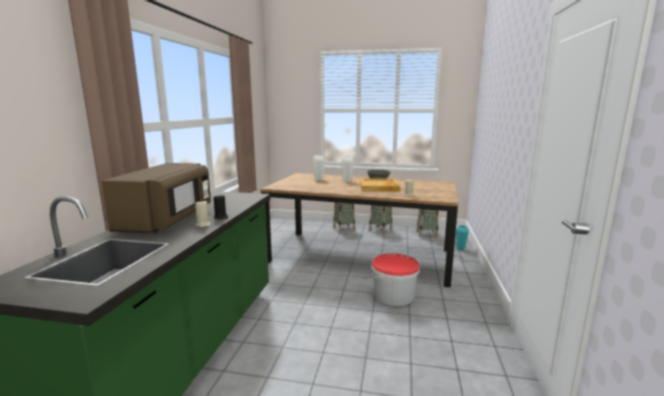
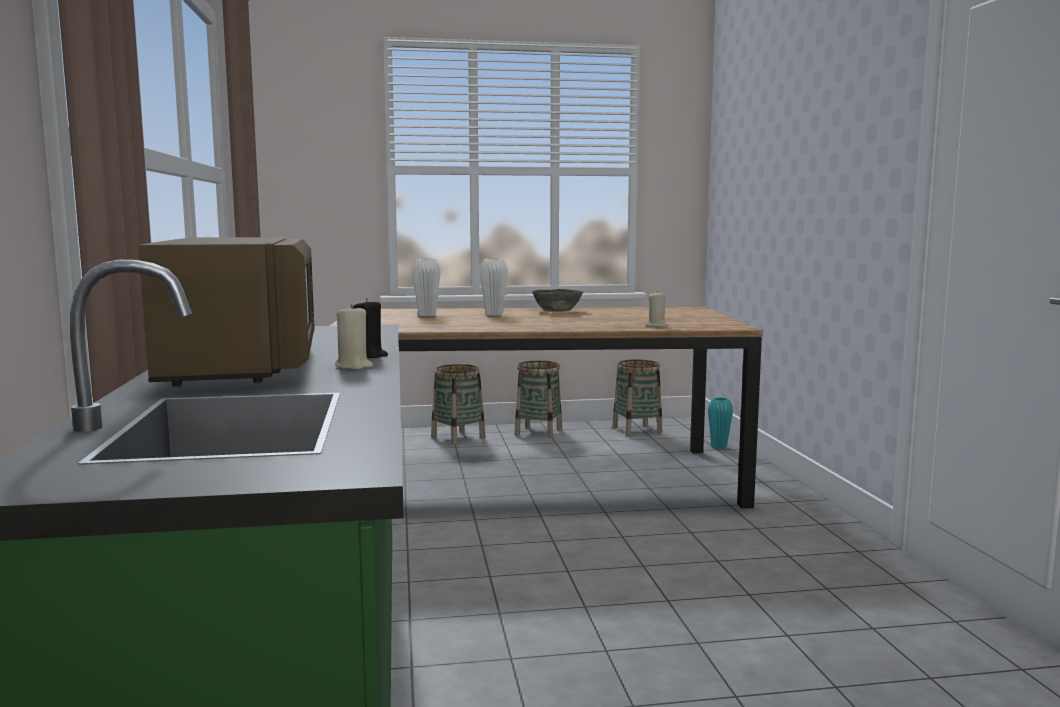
camera: 20 degrees left, 5 degrees down
beige tray [361,179,400,192] -> none
bucket [371,253,420,306] -> none

